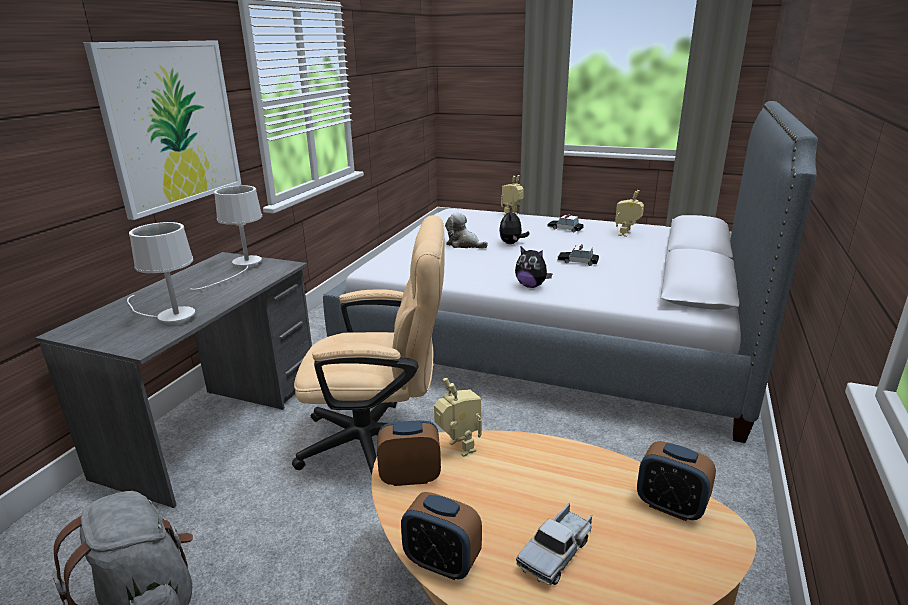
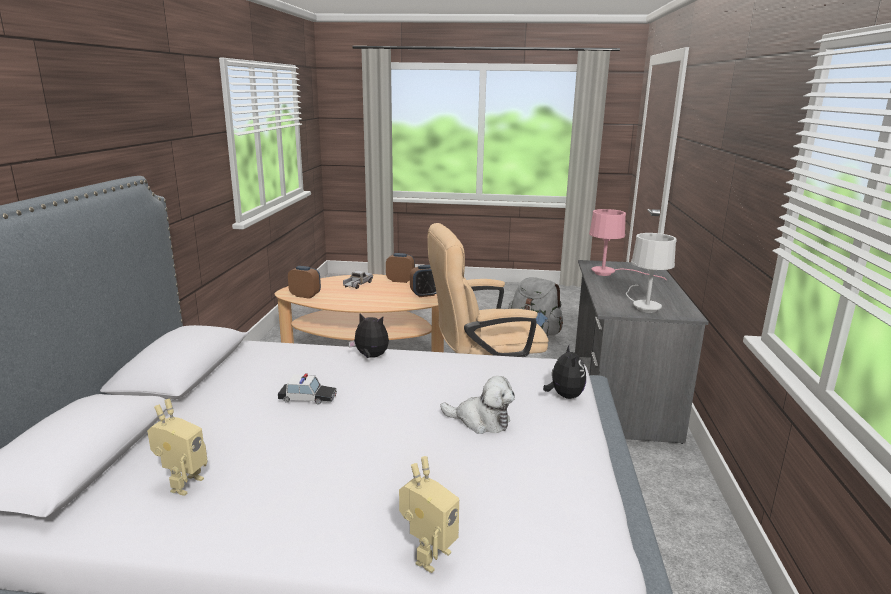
camera: 165 degrees right, 5 degrees down
picture [84,40,242,220] -> none
white table lamp [127,222,195,325] -> pink table lamp [589,209,667,280]
toy robot [434,378,482,457] -> none
plush toy [499,208,529,244] -> plush toy moved to [543,345,586,399]
toy car [547,214,584,232] -> none

